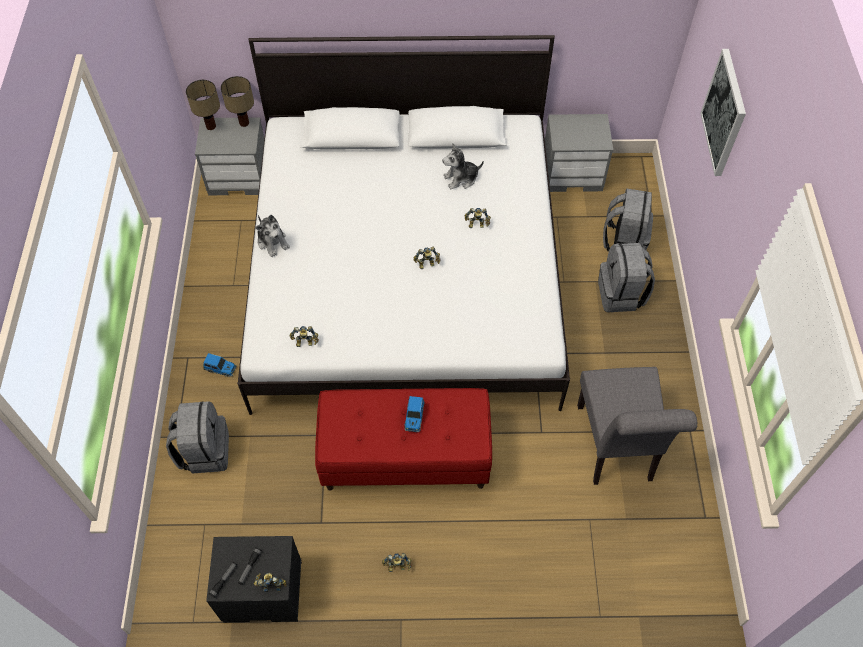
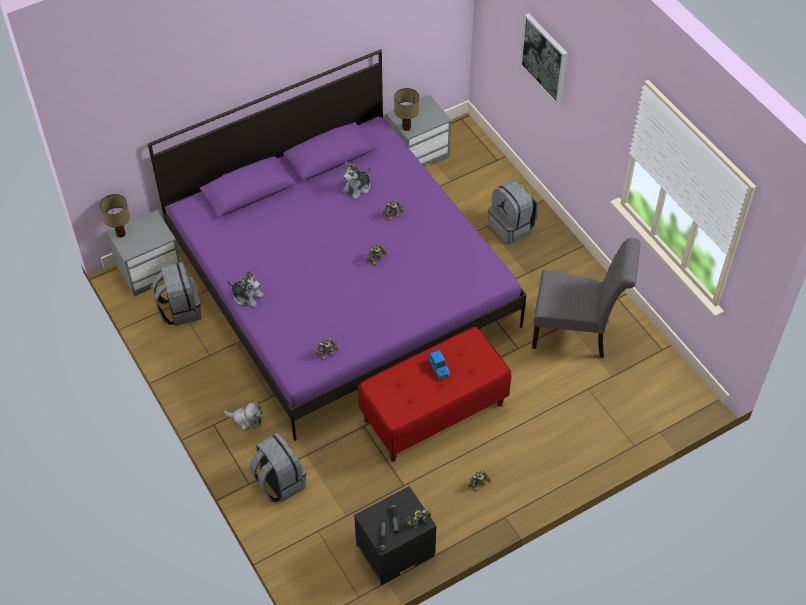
camera: 30 degrees left, 5 degrees down
toy car [203,353,236,377] -> plush toy [224,401,263,431]
table lamp [221,76,254,127] -> table lamp moved to [394,88,419,131]
white bed [237,35,570,415] -> purple bed [148,49,527,441]
grey chair [577,367,697,485] -> grey chair turned 45 degrees counterclockwise [532,238,641,358]
grey backpack [603,188,653,251] -> grey backpack moved to [153,262,202,326]

